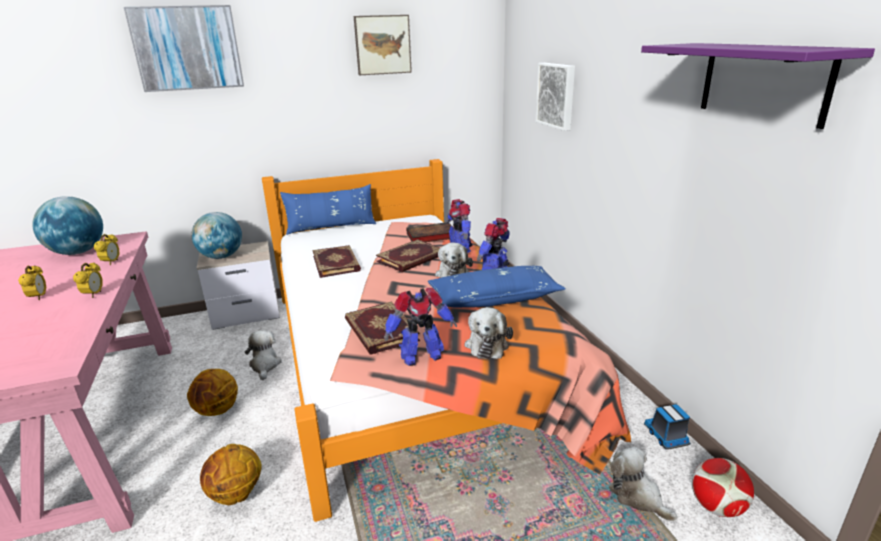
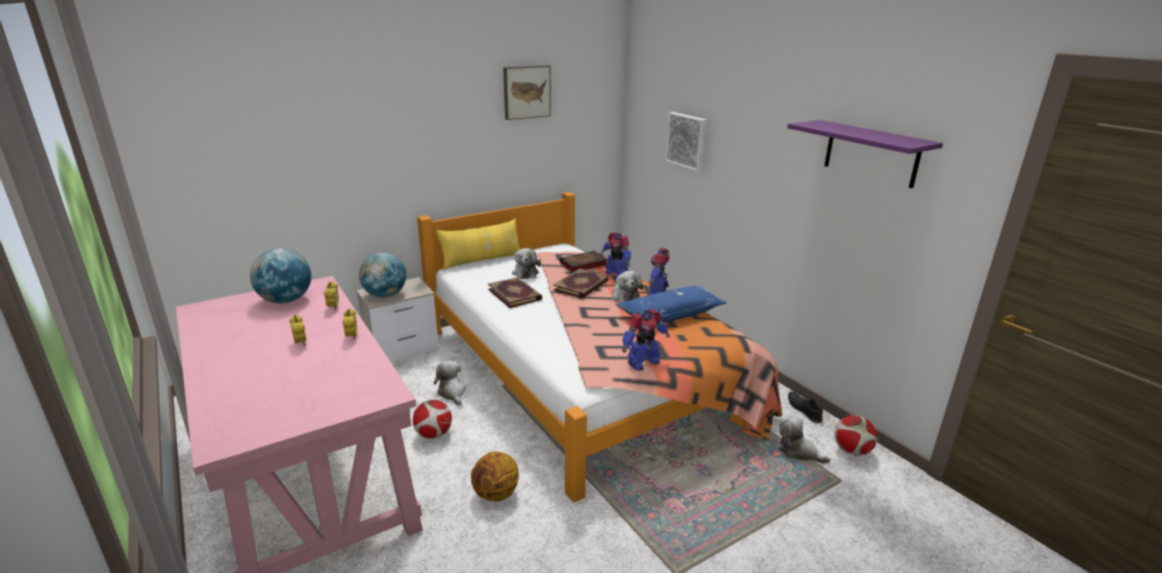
camera: 15 degrees left, 0 degrees up
picture [124,5,244,92] -> none
basketball [187,369,238,416] -> football [413,400,452,439]
blue pillow [280,184,376,235] -> yellow pillow [436,218,520,270]
book [345,302,420,355] -> none
plush toy [465,307,513,359] -> plush toy moved to [512,248,541,279]
toy truck [644,404,691,449] -> black shoe [788,391,823,423]

